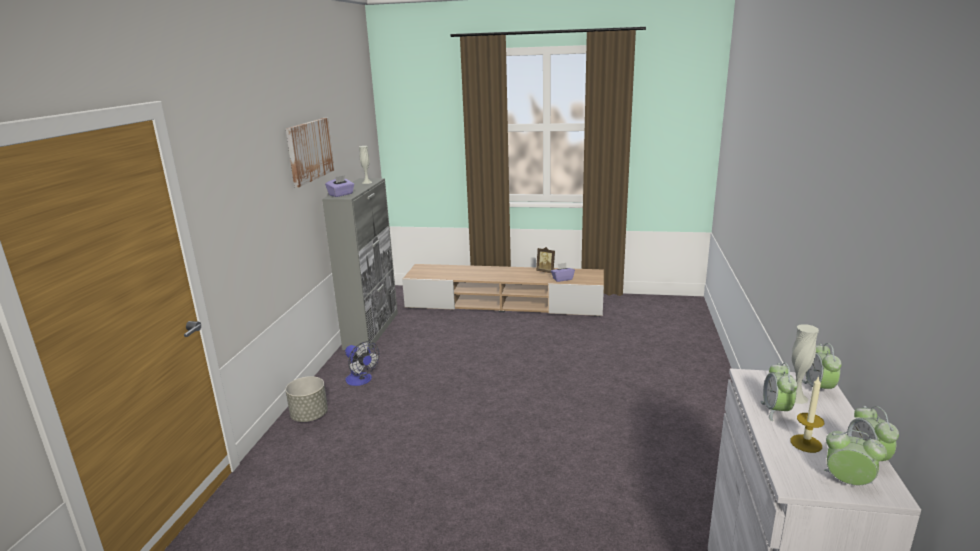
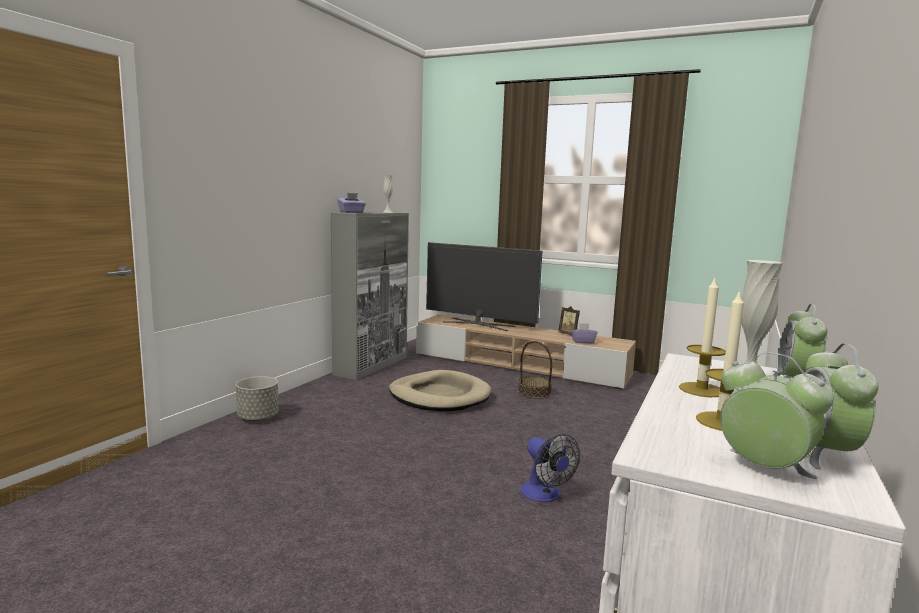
camera: 15 degrees right, 10 degrees down
picture [286,118,334,188] -> none
fan [345,341,379,386] -> fan moved to [520,434,580,502]
alarm clock [760,363,797,421] -> candle [679,278,726,397]
none -> beige dog bed [389,370,491,411]
none -> television [426,242,542,331]
none -> basket [517,341,552,399]

